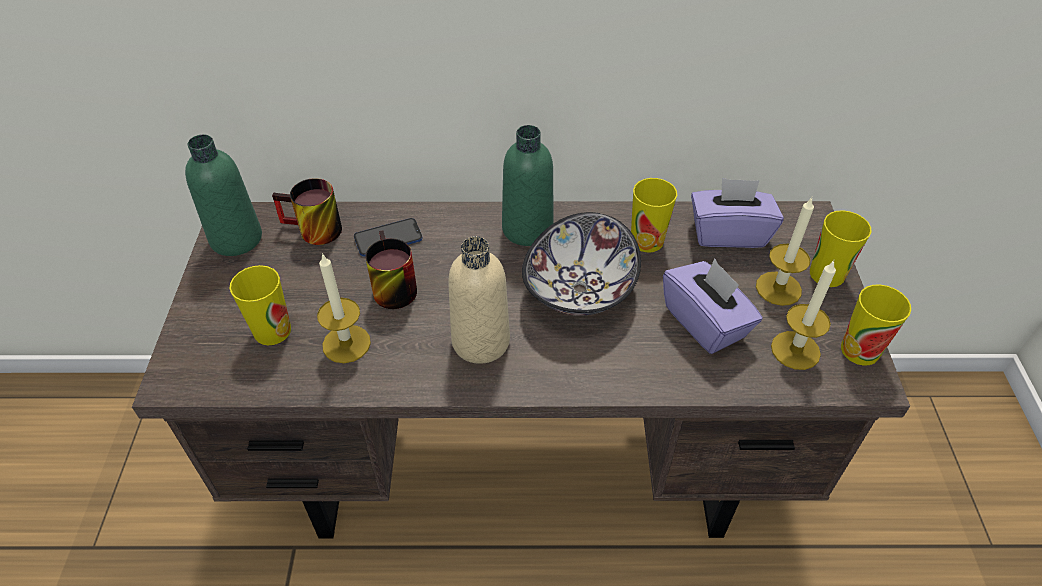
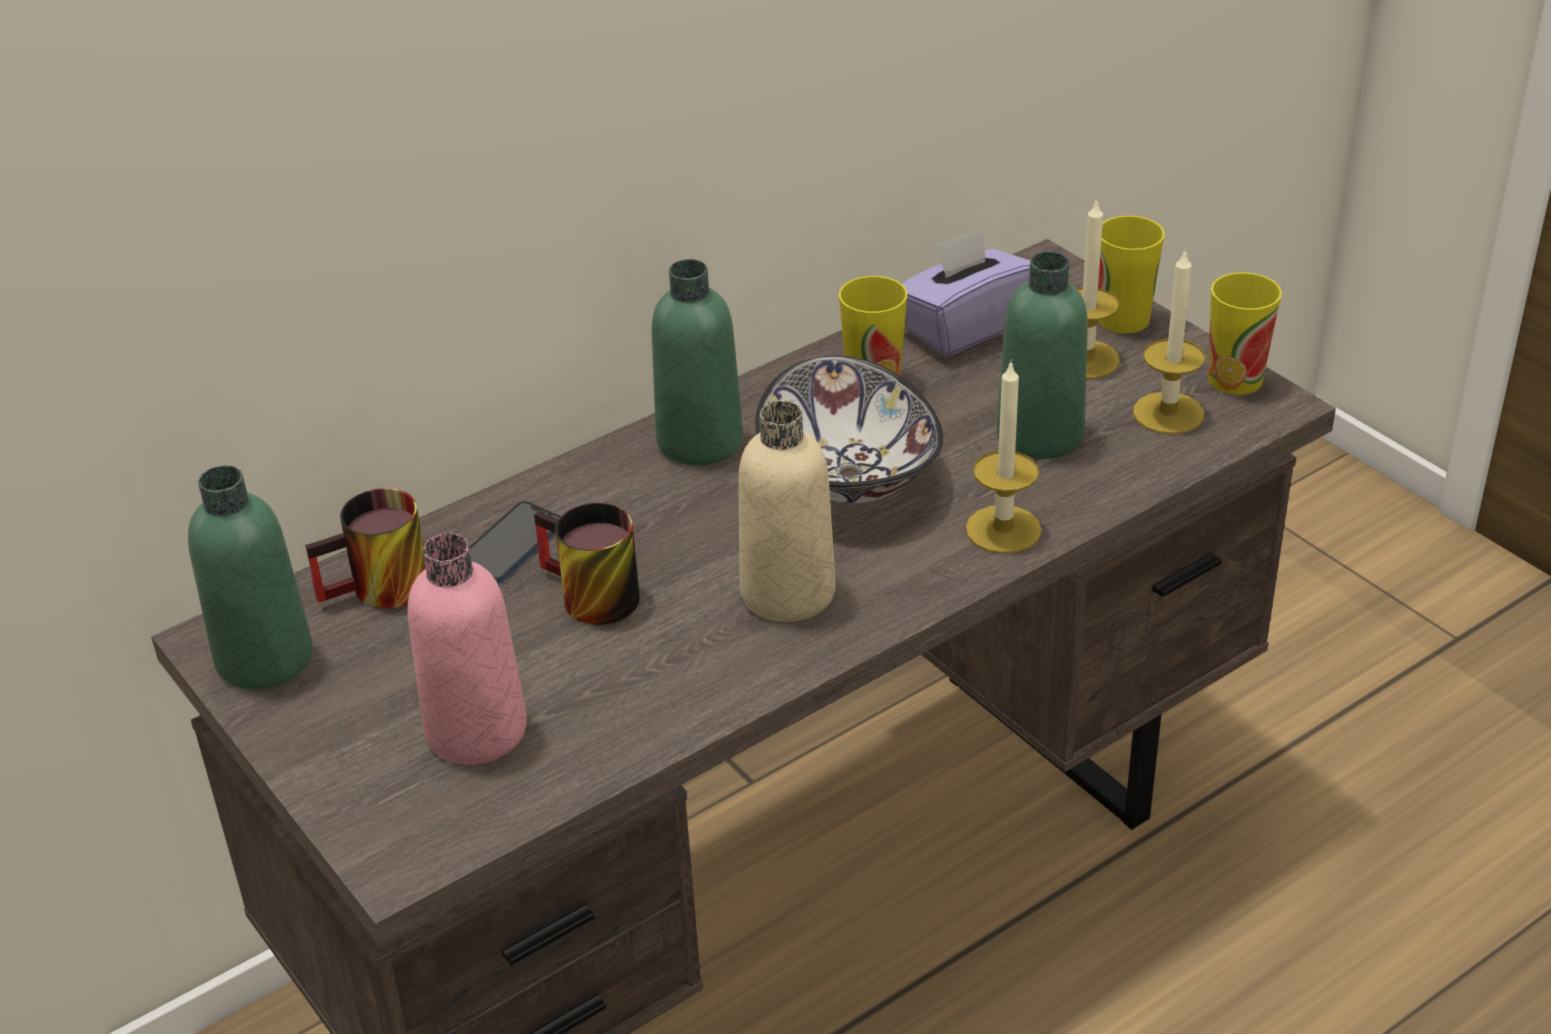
camera: 35 degrees left, 10 degrees down
cup [229,265,291,345] -> pink bottle [408,533,527,765]
candle [317,253,371,363] -> candle moved to [965,360,1042,554]
purple tissue box [663,259,763,354] -> green bottle [996,251,1088,459]

